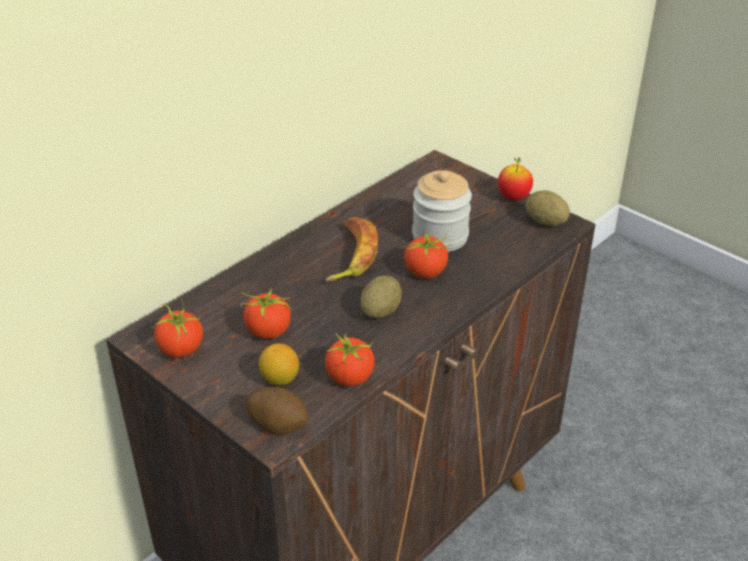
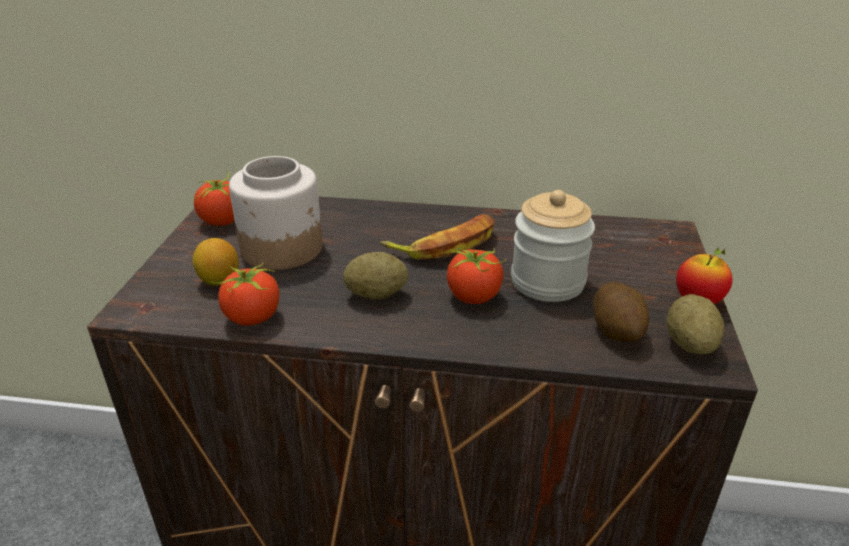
camera: 55 degrees right, 5 degrees down
tomato [241,290,291,339] -> jar [229,156,323,270]
potato [246,387,309,435] -> potato moved to [593,282,650,342]

